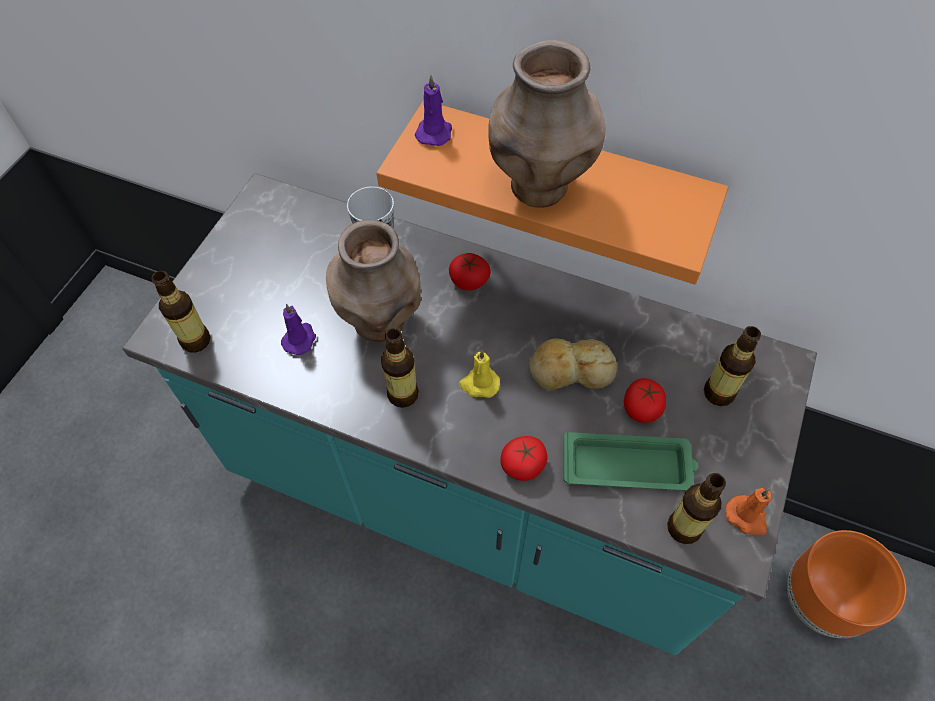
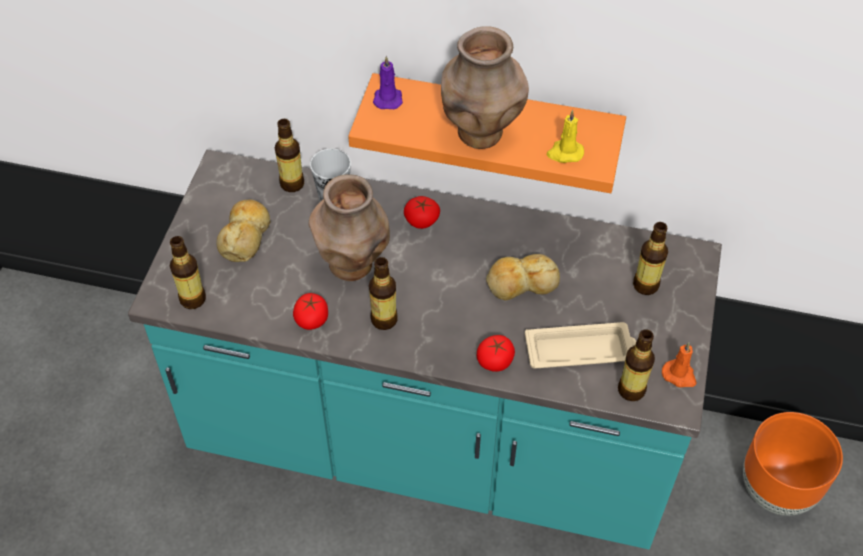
camera: 10 degrees left, 5 degrees down
purple candle [281,304,316,355] -> none
yellow candle [459,349,500,398] -> yellow candle moved to [547,110,584,163]
green tray [563,432,698,491] -> beige tray [525,322,636,368]
tomato [624,378,666,423] -> tomato moved to [293,293,328,330]
none -> bread [216,200,271,262]
none -> bottle [275,119,304,192]

